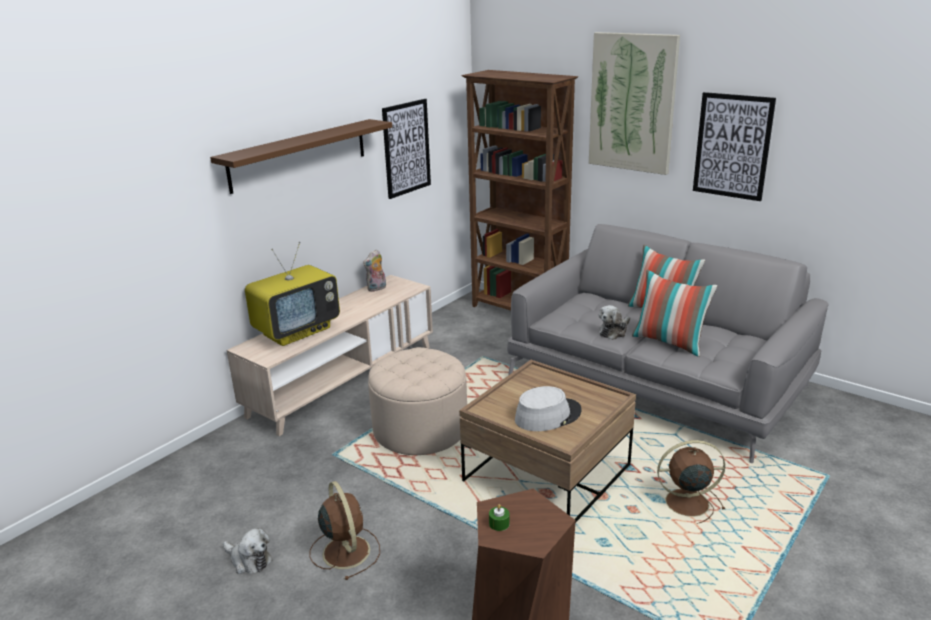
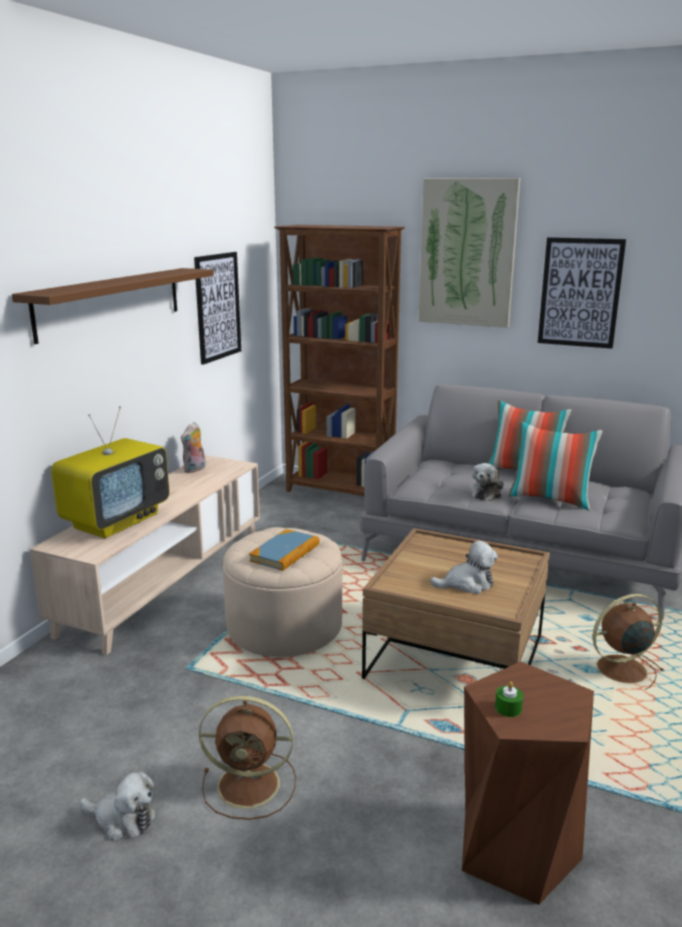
camera: 15 degrees left, 5 degrees down
brown fan [309,481,380,580] -> brown fan turned 135 degrees clockwise [199,696,296,820]
grey hat [515,386,582,431] -> plush toy [430,540,498,594]
none -> book [249,529,319,571]

